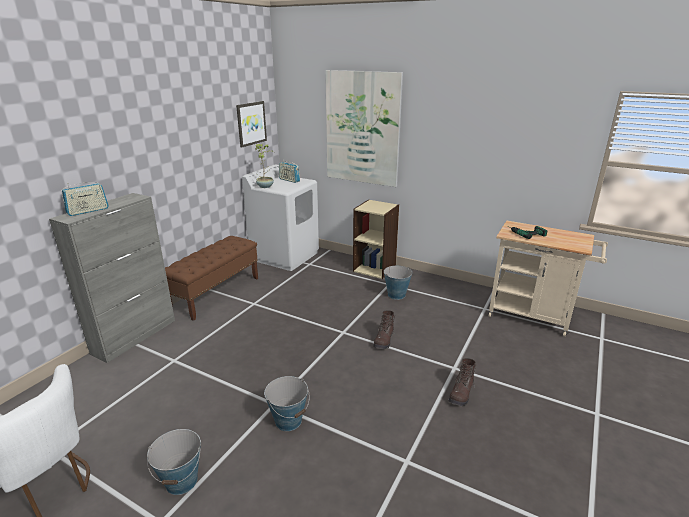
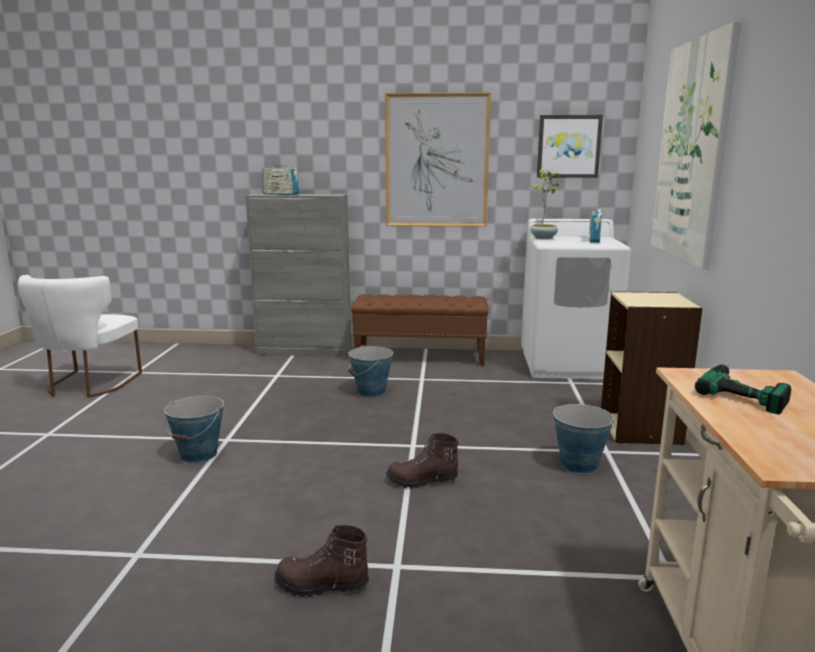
camera: 65 degrees right, 10 degrees down
bucket [147,429,201,495] -> bucket moved to [348,345,393,398]
none -> picture [385,92,491,227]

